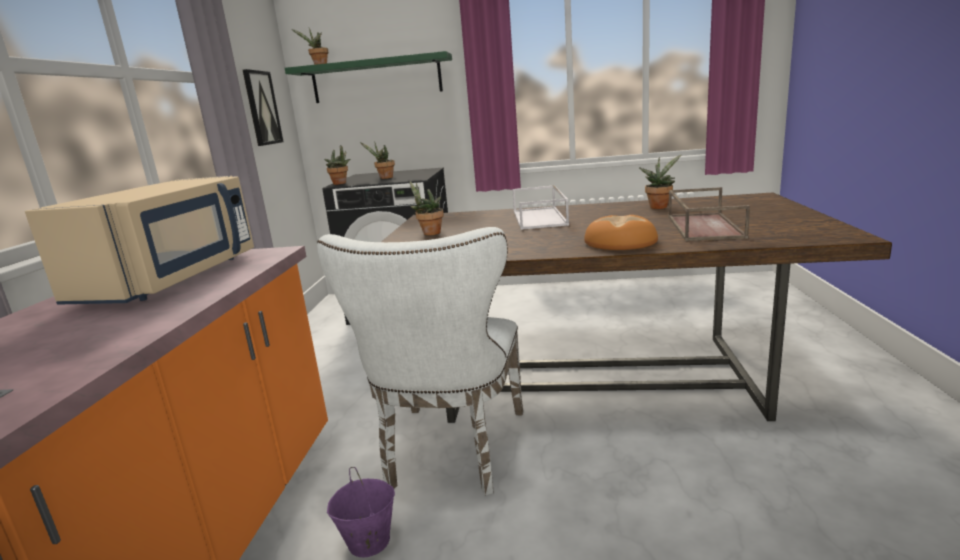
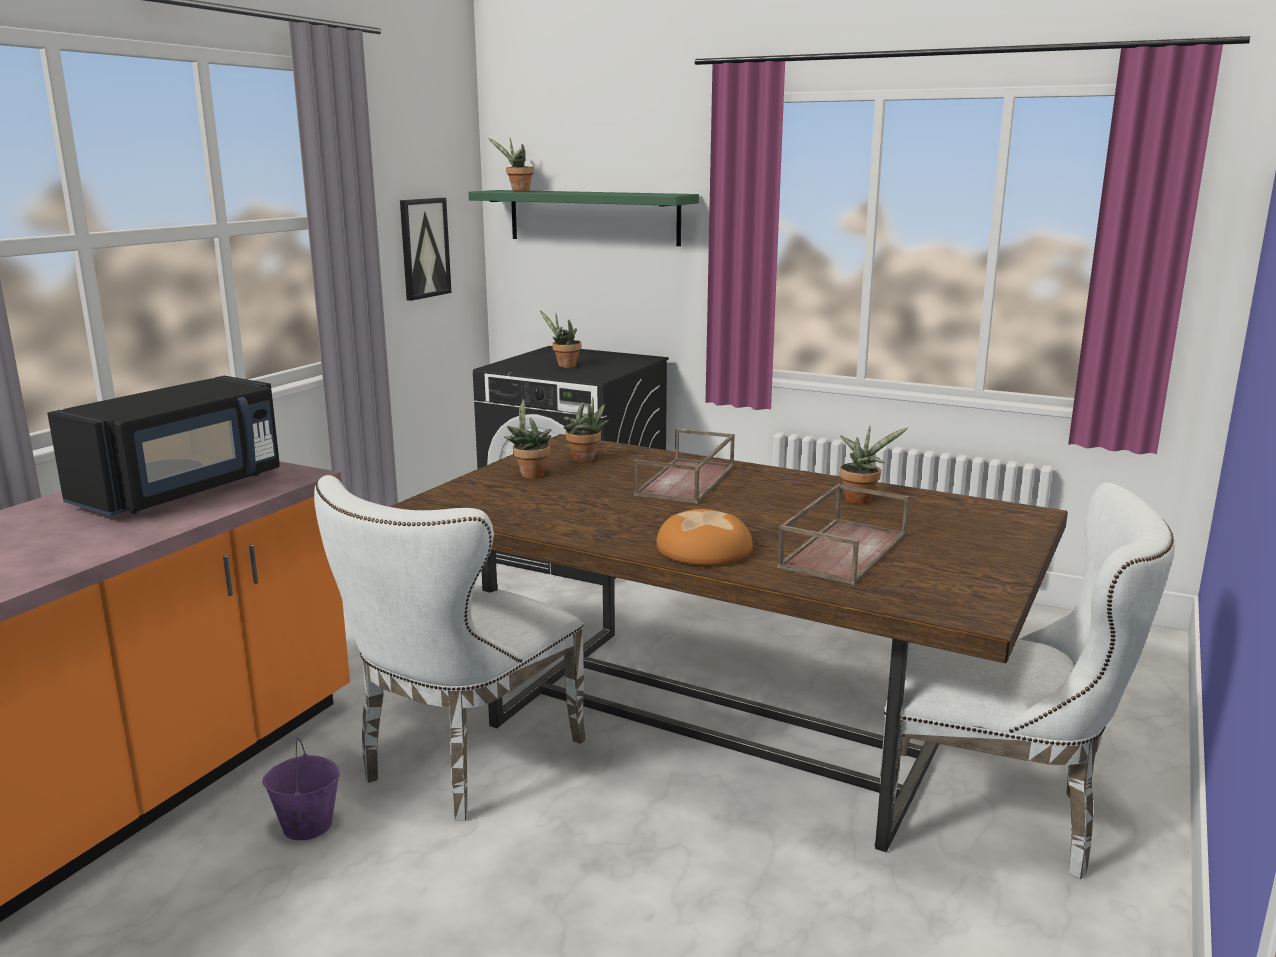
camera: 20 degrees right, 0 degrees up
beige microwave [25,176,254,305] -> black microwave [47,376,280,516]
potted plant [325,145,350,185] -> potted plant moved to [564,397,609,462]
white tray [512,185,569,230] -> brown tray [634,429,735,504]
none -> white chair [874,483,1175,879]

